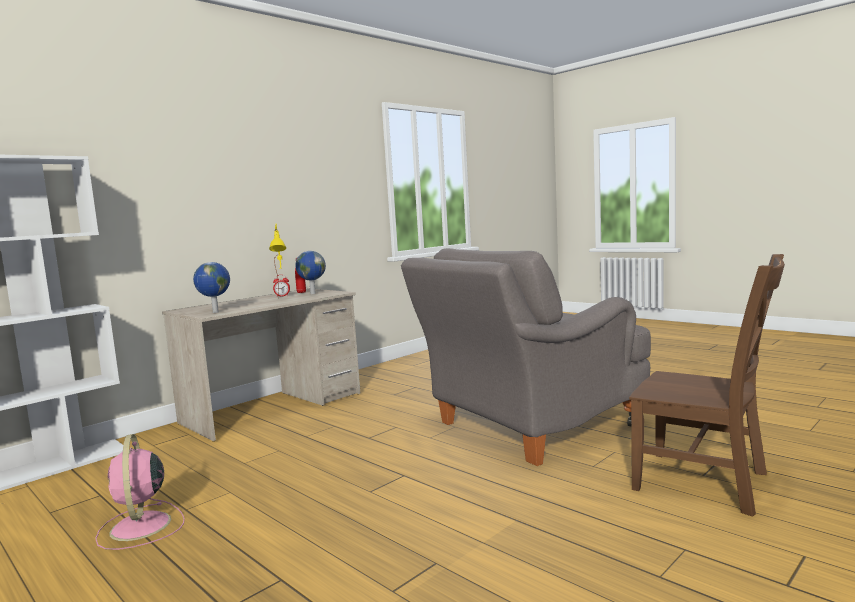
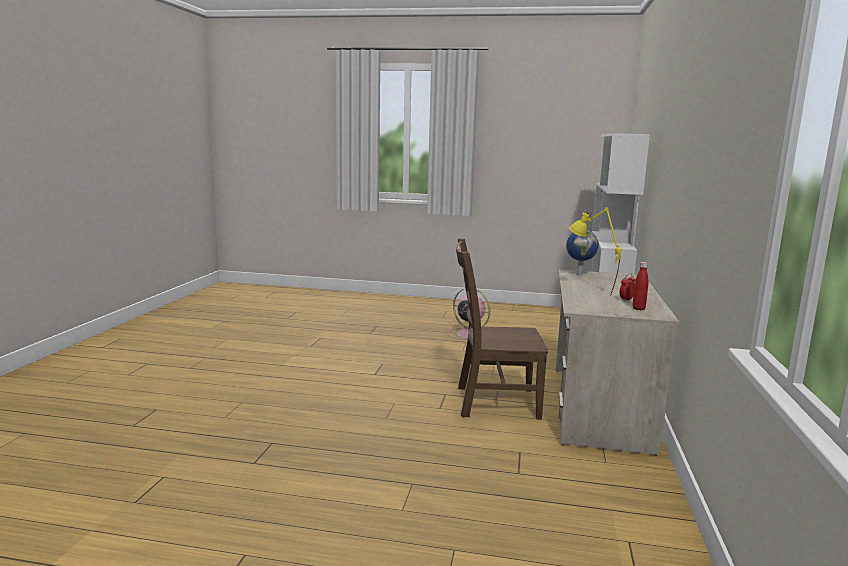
camera: 145 degrees right, 5 degrees up
globe [295,251,326,294] -> none
grey armchair [401,248,651,466] -> none
brown chair [629,254,785,517] -> brown chair moved to [456,238,548,419]

